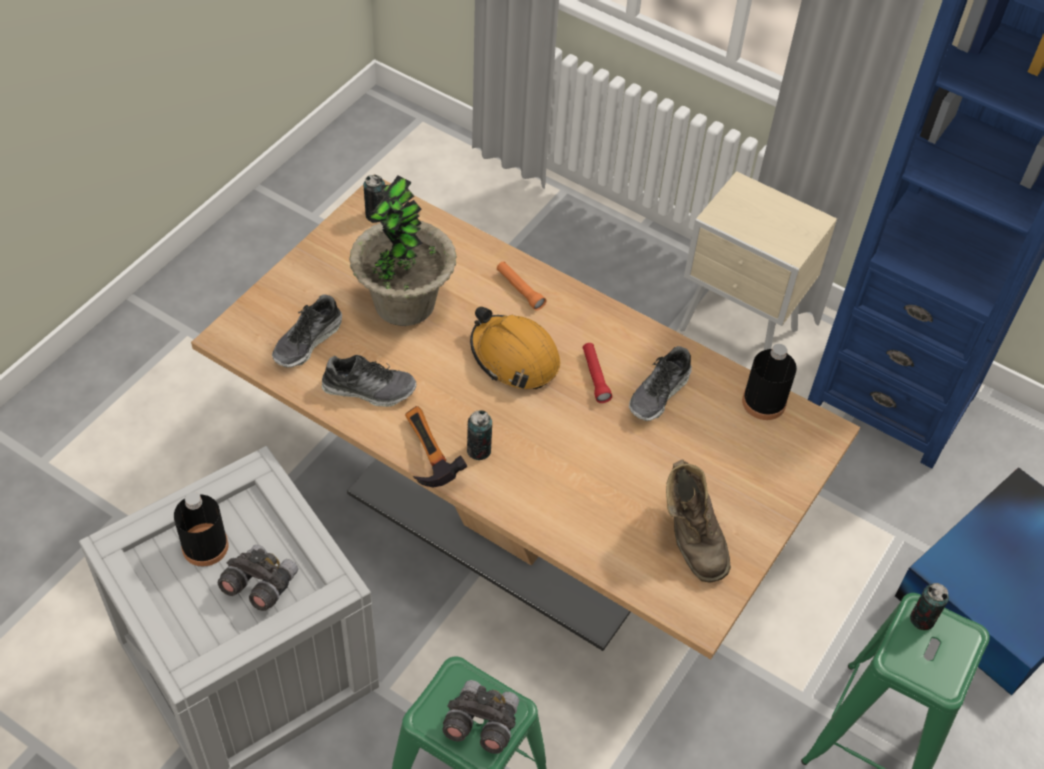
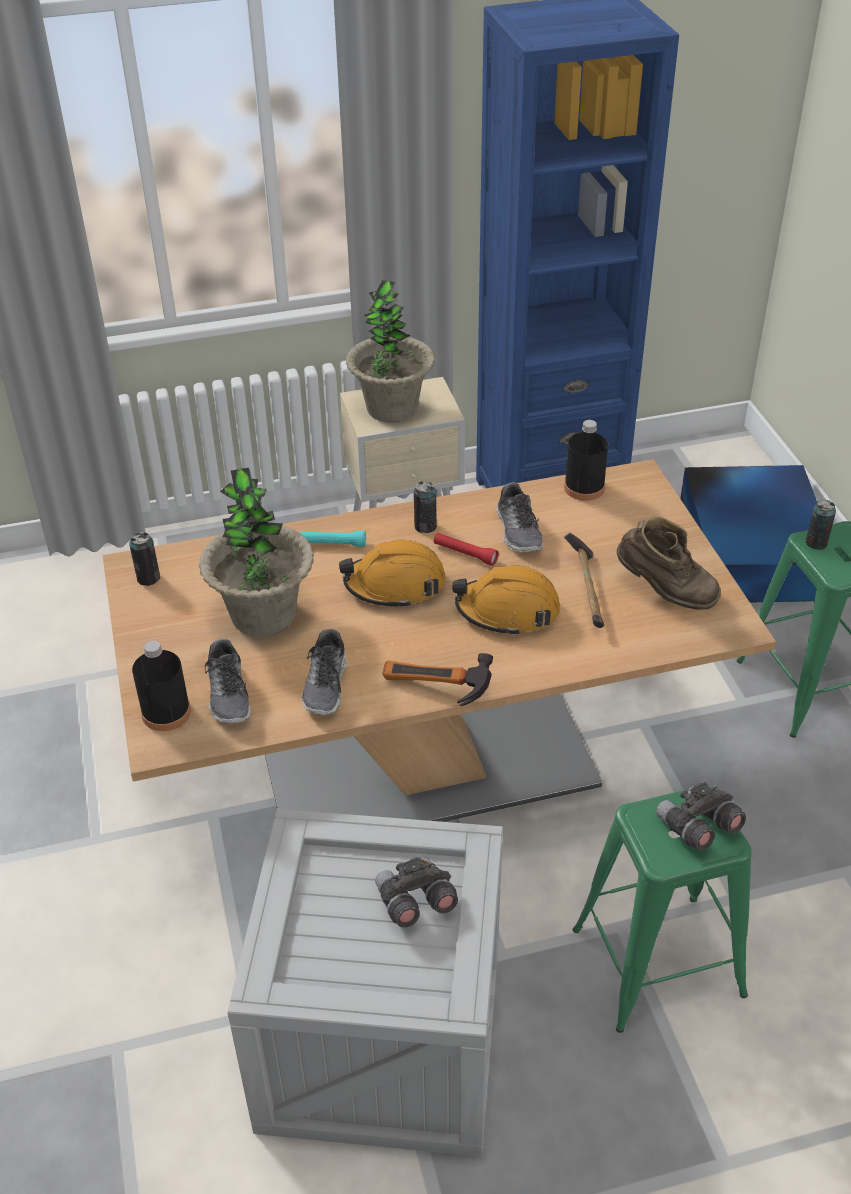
camera: 45 degrees left, 10 degrees down
black bottle [174,492,229,566] -> black bottle moved to [132,641,191,731]
shoe [322,355,417,407] -> shoe turned 135 degrees clockwise [302,629,346,715]
can [467,410,492,460] -> can moved to [414,481,437,533]
orange flashlight [497,261,547,311] -> turquoise flashlight [300,531,366,547]
none -> potted plant [346,280,435,422]
none -> orange hard hat [452,565,560,636]
none -> hammer [564,532,604,628]

